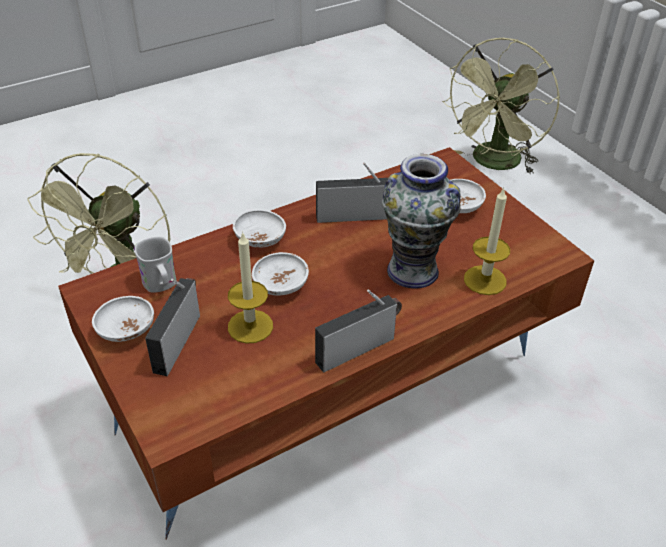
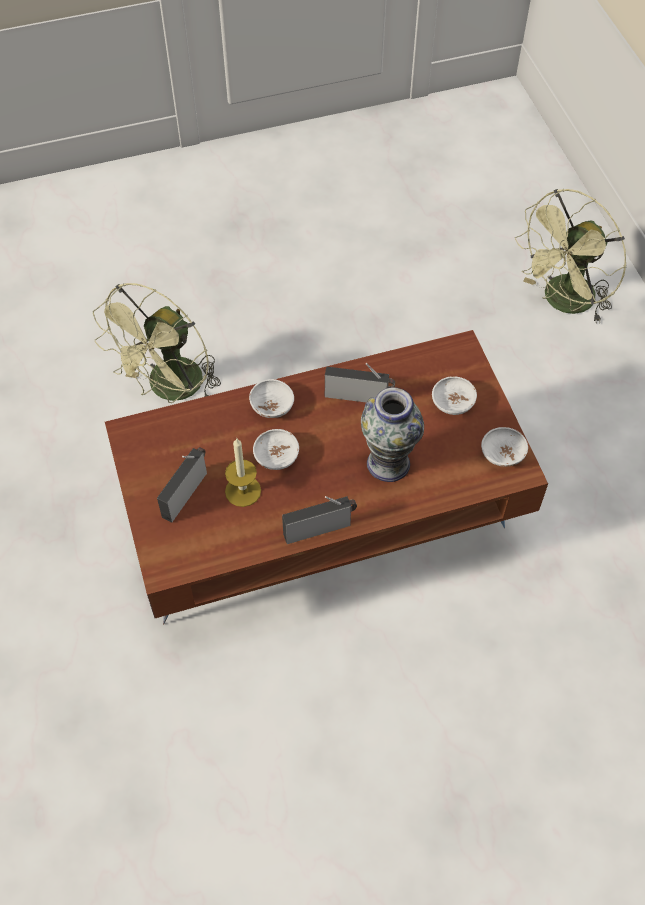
camera: 15 degrees right, 15 degrees up
white bowl [92,296,154,342] -> white bowl moved to [481,427,528,467]
white mug [134,236,176,293] -> none
candle [464,188,510,295] -> none

